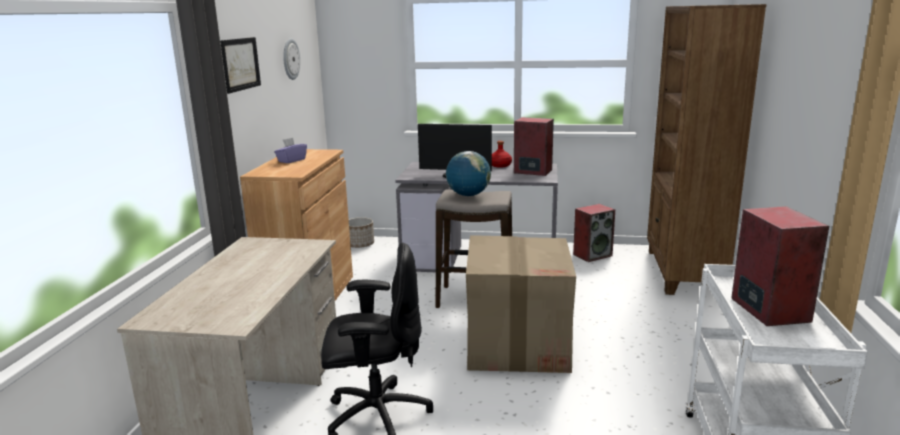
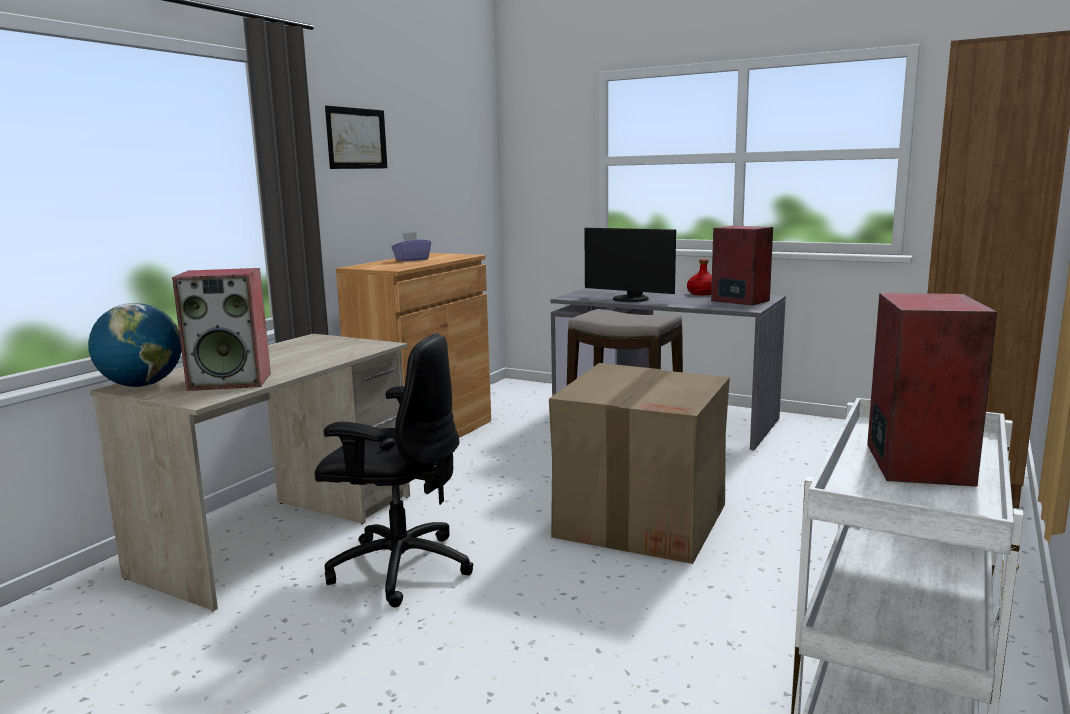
camera: 20 degrees right, 5 degrees down
wall clock [283,38,300,80] -> none
planter [349,217,374,248] -> none
globe [446,151,491,196] -> globe moved to [88,303,181,387]
speaker [573,204,615,262] -> speaker moved to [172,268,271,391]

